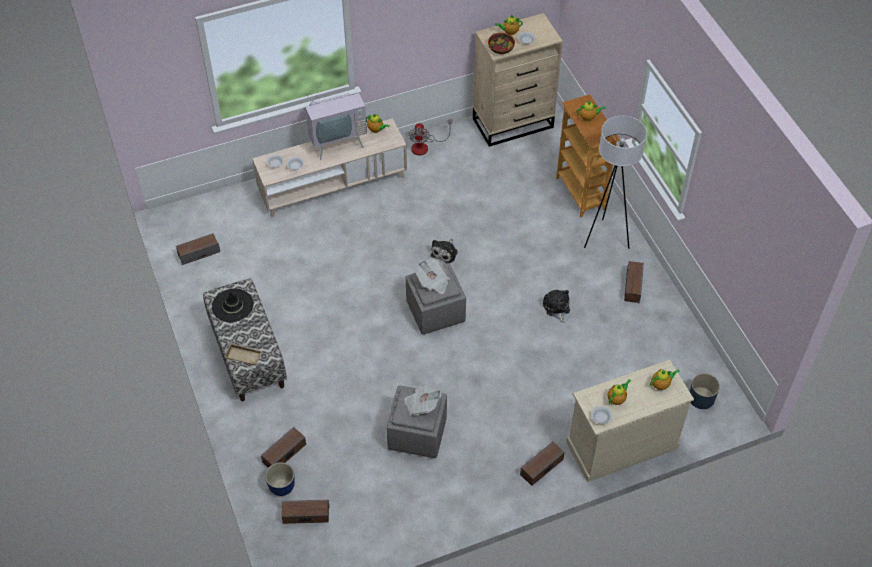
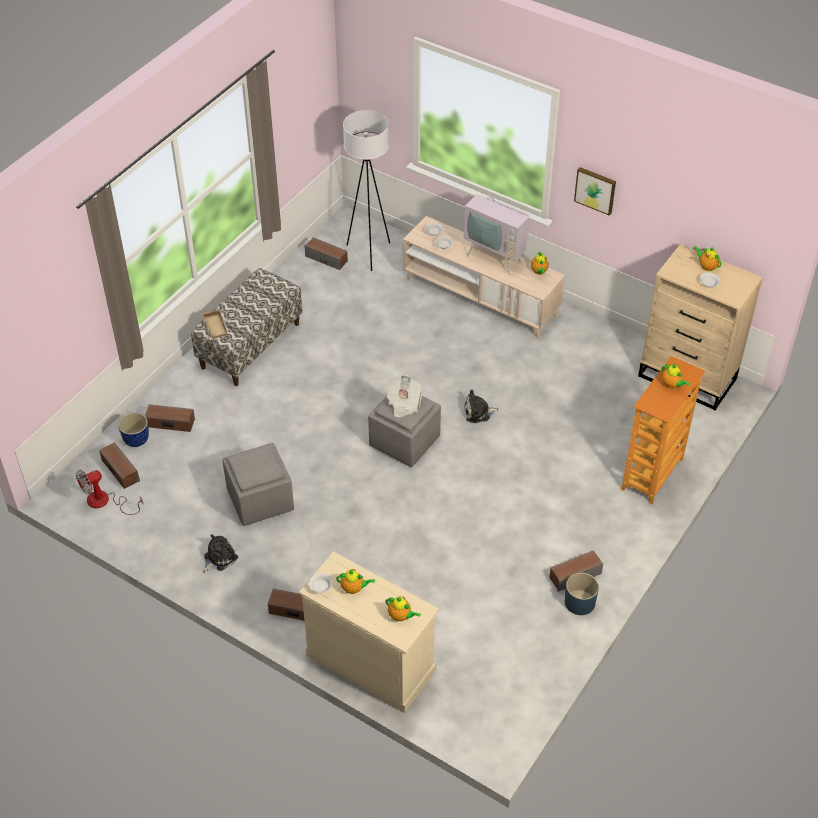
camera: 55 degrees right, 5 degrees down
black hat [212,289,254,322] -> none
newspaper [404,384,441,415] -> none
fan [408,120,452,155] -> fan moved to [76,469,143,515]
bowl [488,33,515,54] -> none
plush toy [543,290,570,323] -> plush toy moved to [203,534,238,573]
white floor lamp [584,116,647,249] -> white floor lamp moved to [343,110,390,271]
blue planter [689,373,720,409] -> blue planter moved to [565,573,599,615]
none -> picture [574,167,616,216]

